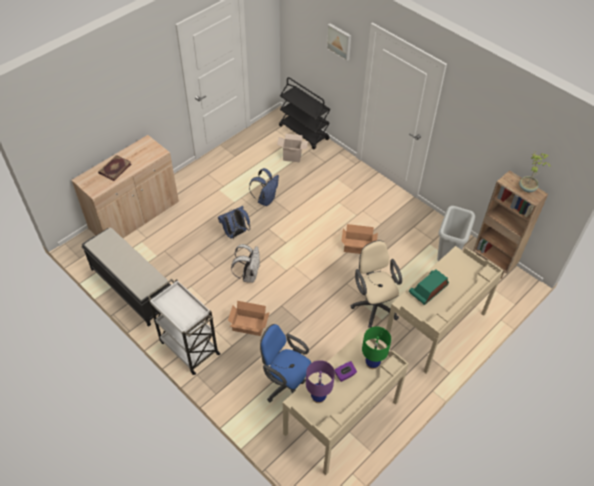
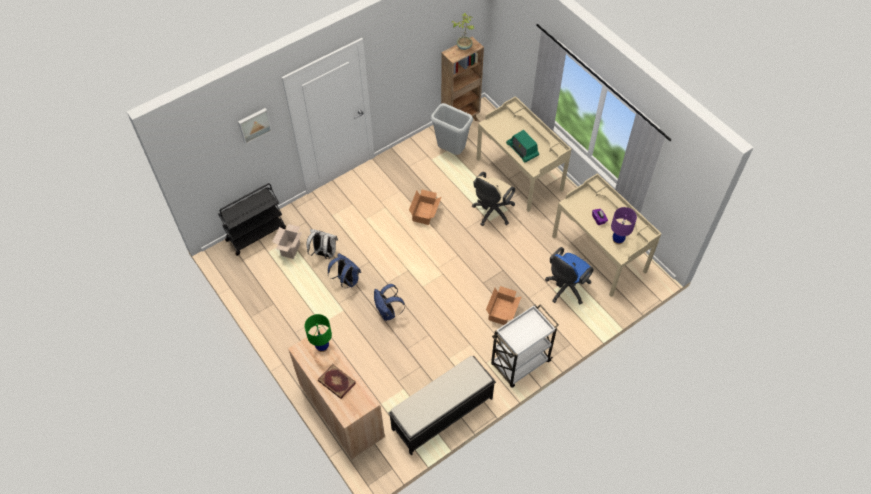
camera: 80 degrees left, 5 degrees up
white backpack [231,244,260,283] -> white backpack moved to [307,229,338,259]
beige office chair [351,240,402,328] -> beige office chair turned 45 degrees counterclockwise [472,172,515,226]
green table lamp [362,327,391,369] -> green table lamp moved to [305,314,332,352]

